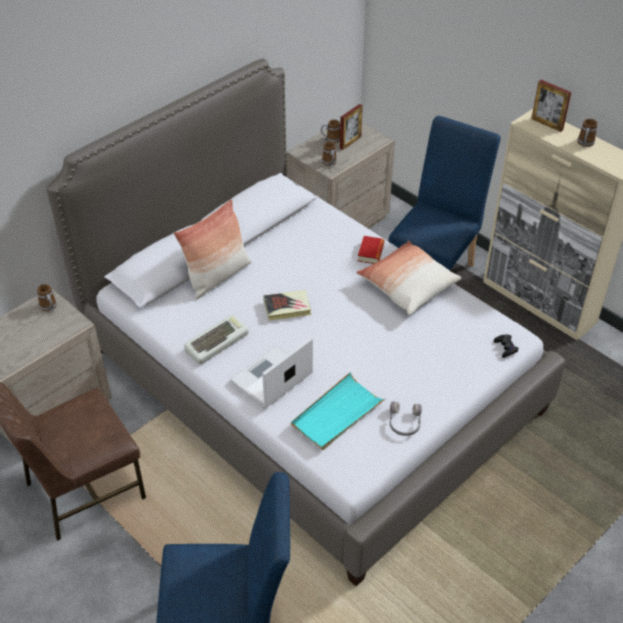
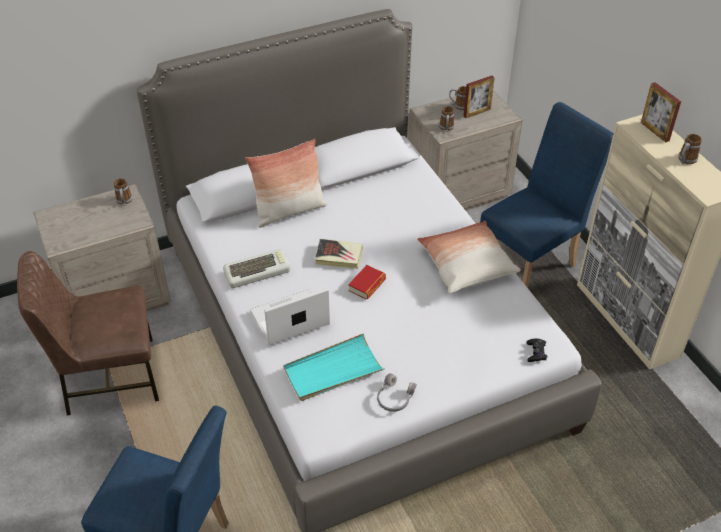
camera: 20 degrees right, 0 degrees up
book [358,236,384,264] -> book moved to [348,265,386,300]

